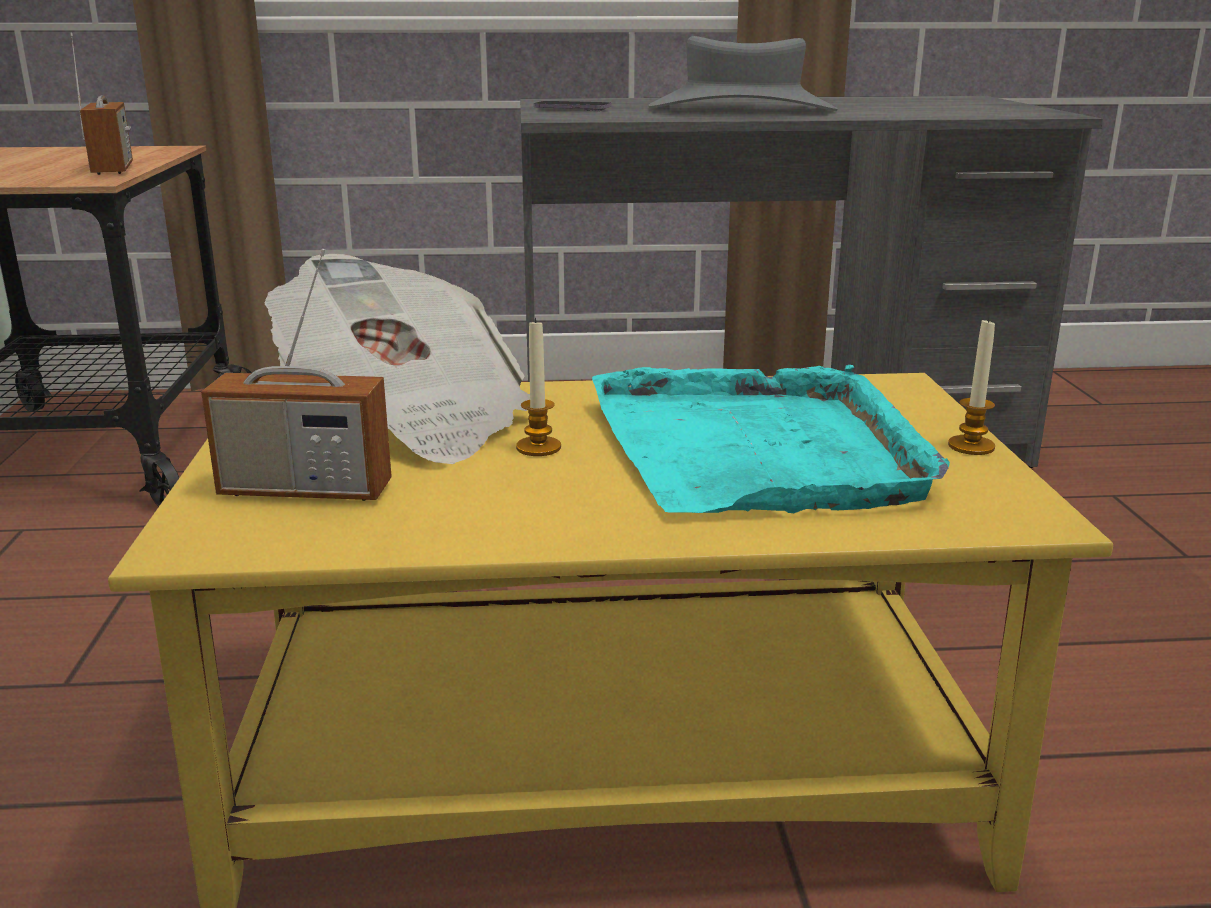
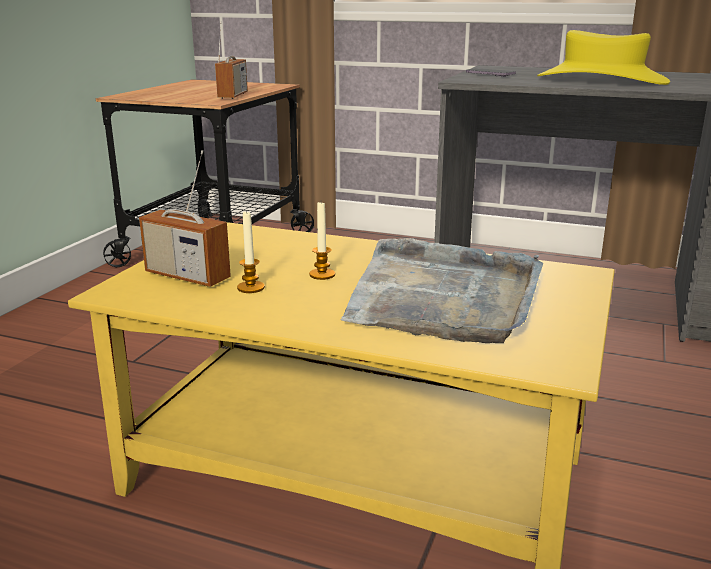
camera: 25 degrees right, 0 degrees up
newspaper [265,254,530,464] -> none
turquoise tray [592,365,950,513] -> grey tray [341,238,543,343]
grey hat [648,36,838,111] -> yellow hat [537,30,670,85]
candle [948,317,995,455] -> candle moved to [237,210,265,293]

